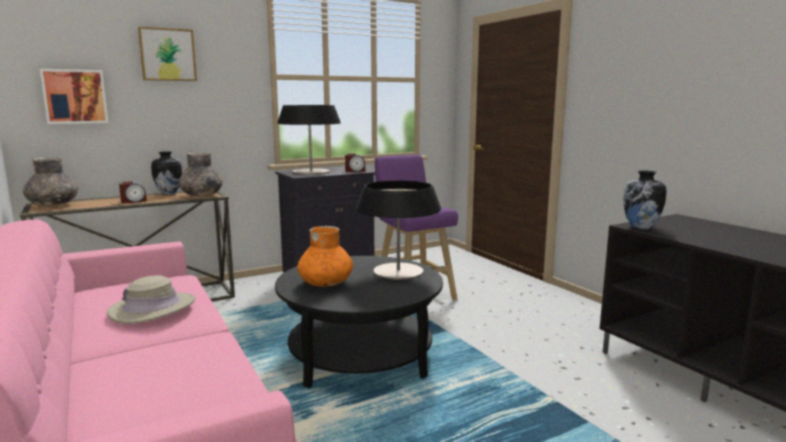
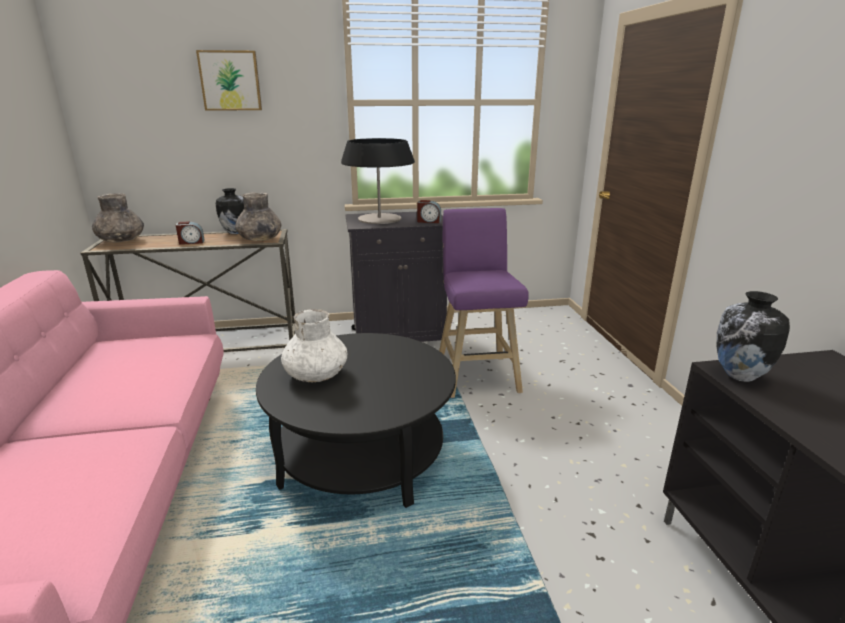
camera: 20 degrees right, 10 degrees up
picture [40,69,108,124] -> none
beige hat [107,275,195,324] -> none
orange vase [297,226,353,287] -> white vase [281,309,347,382]
table lamp [357,180,441,280] -> none

